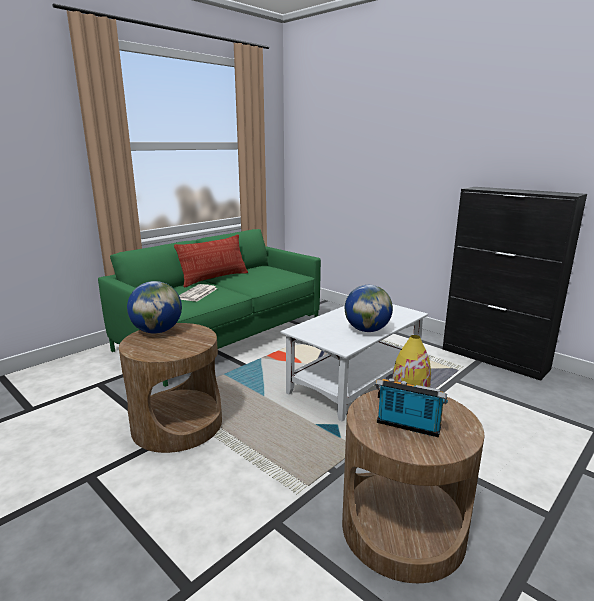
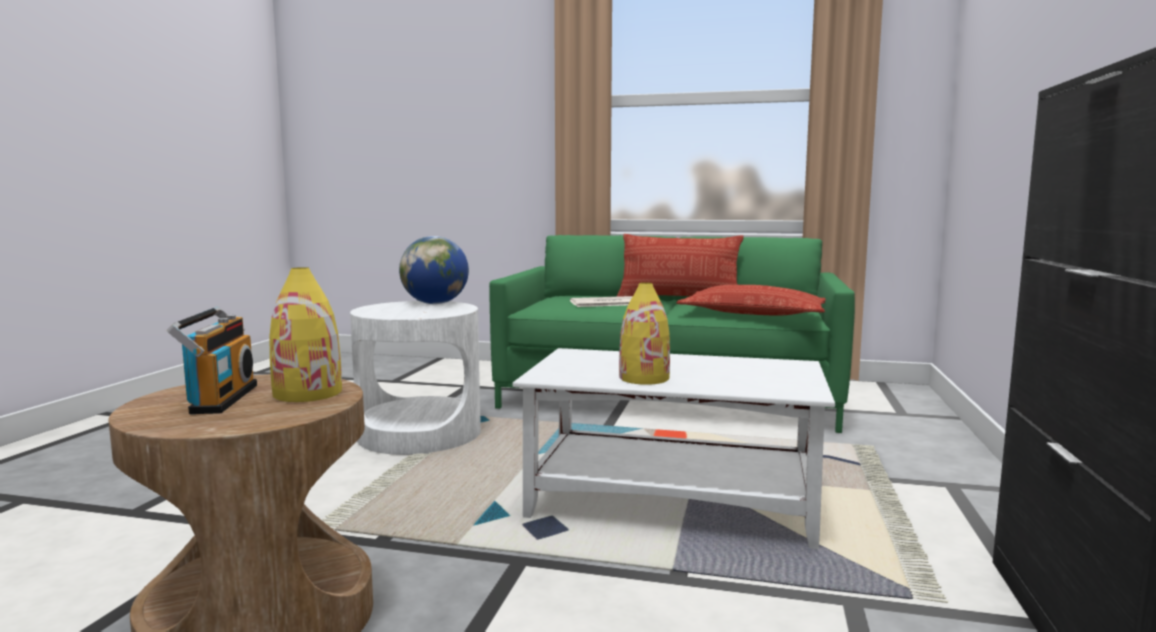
camera: 60 degrees right, 10 degrees down
brown side table [119,323,222,453] -> white side table [350,301,481,455]
globe [345,285,393,332] -> yellow vase [619,282,670,385]
none -> pillow [676,285,825,315]

